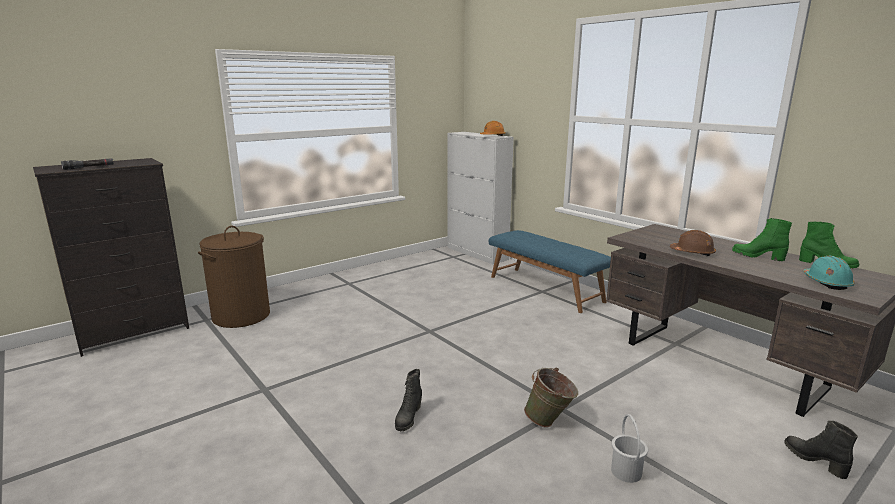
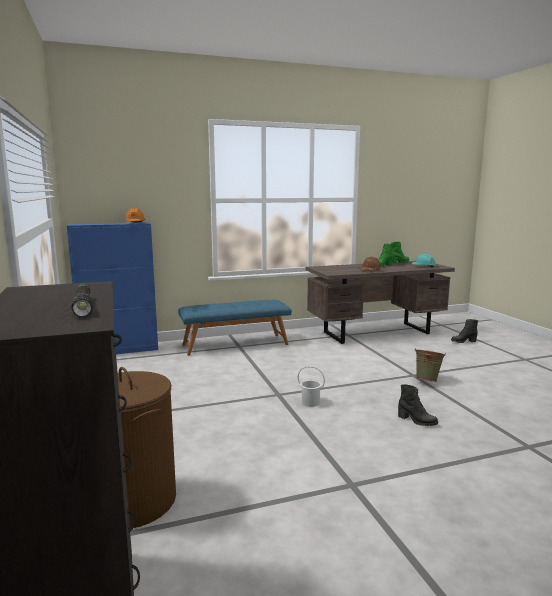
camera: 70 degrees left, 5 degrees down
white cabinet [447,132,514,264] -> blue cabinet [67,222,158,354]
white bucket [611,414,648,483] -> white bucket moved to [298,366,325,407]

